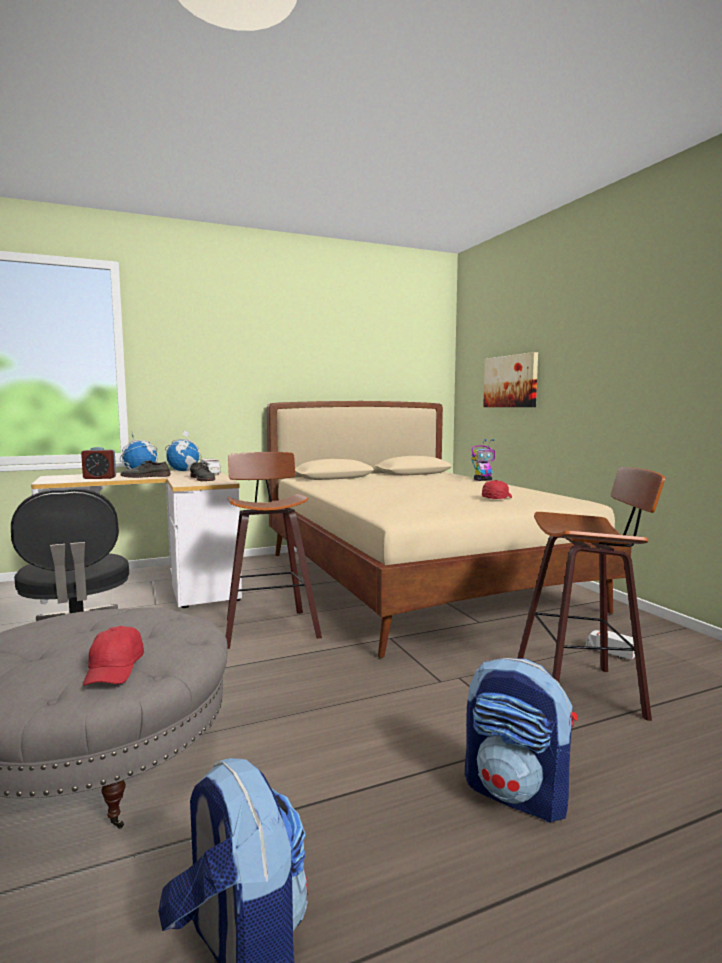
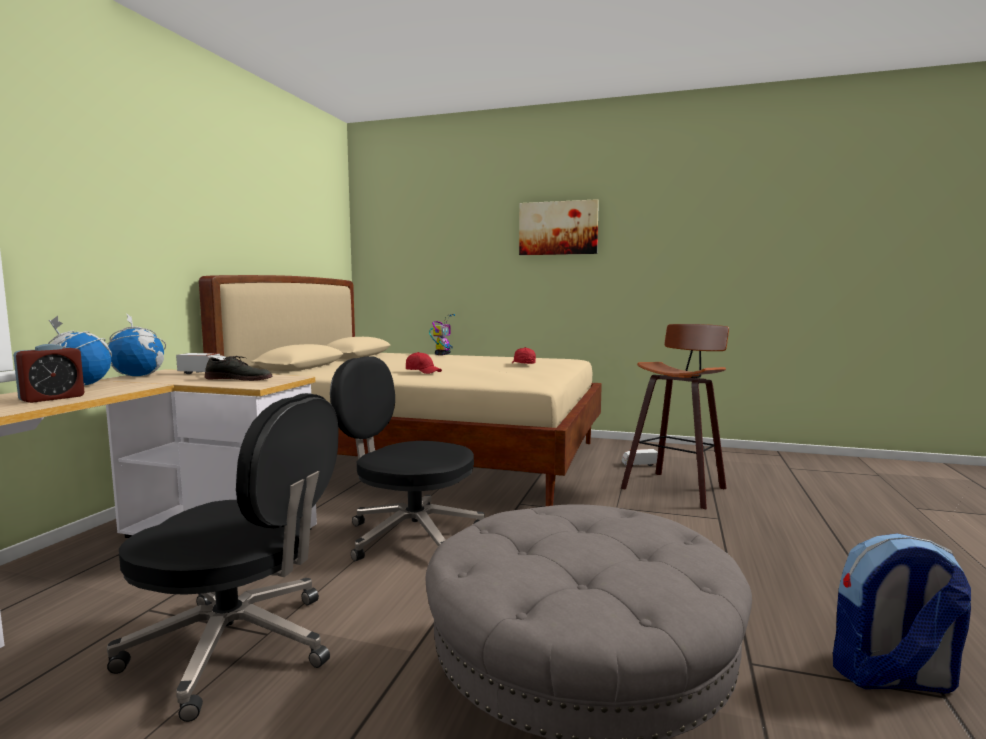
camera: 50 degrees left, 0 degrees up
red cap [83,626,144,686] -> red cap moved to [406,352,442,374]
grey shoe [121,460,171,478] -> none
stool [226,452,322,649] -> black office chair [330,356,485,561]
backpack [465,658,578,822] -> none
picture [483,352,538,407] -> picture moved to [519,199,599,255]

